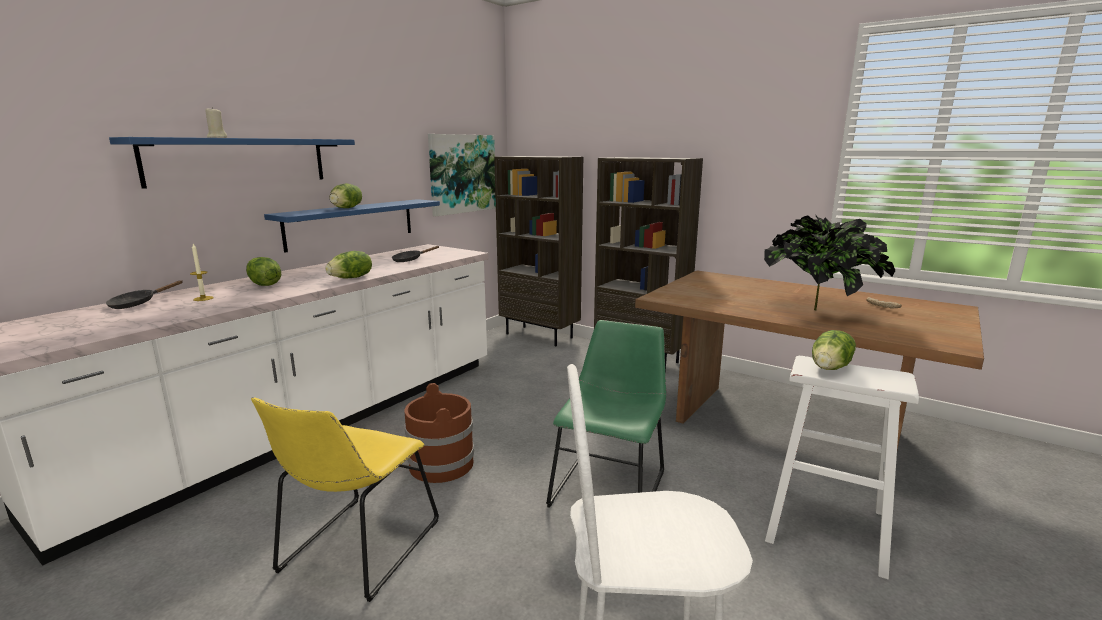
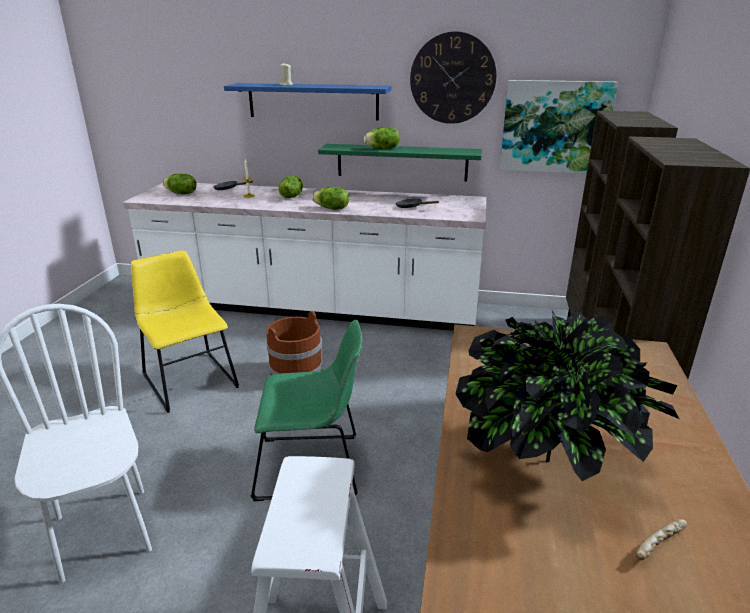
camera: 65 degrees right, 10 degrees up
yellow chair [251,397,439,602] -> yellow chair turned 60 degrees clockwise [131,250,239,413]
blue shelf [264,199,440,253] -> green shelf [318,144,482,181]
lettuce [812,330,856,370] -> lettuce moved to [163,174,197,194]
none -> wall clock [410,32,496,124]

